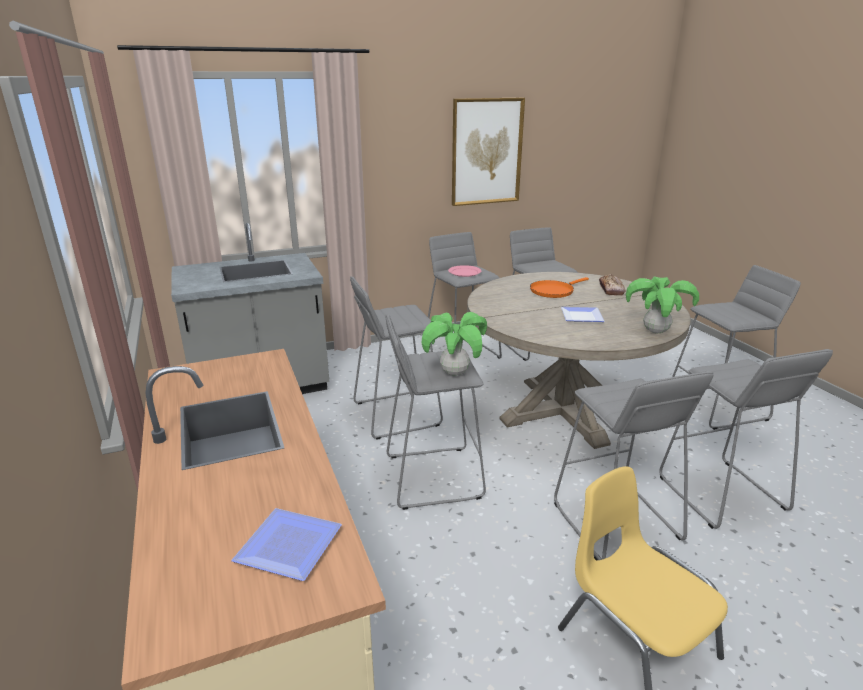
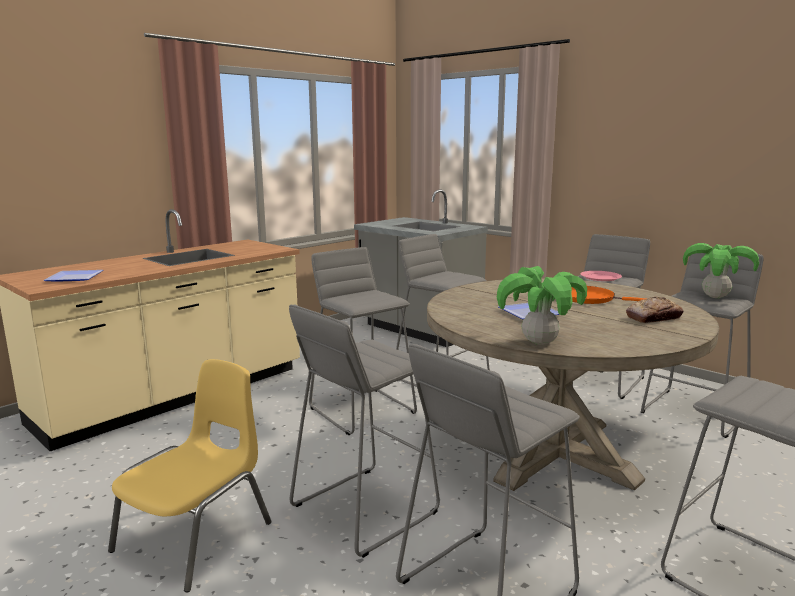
camera: 65 degrees right, 10 degrees down
potted plant [422,312,487,375] -> potted plant moved to [683,243,759,298]
picture [452,98,525,206] -> none

